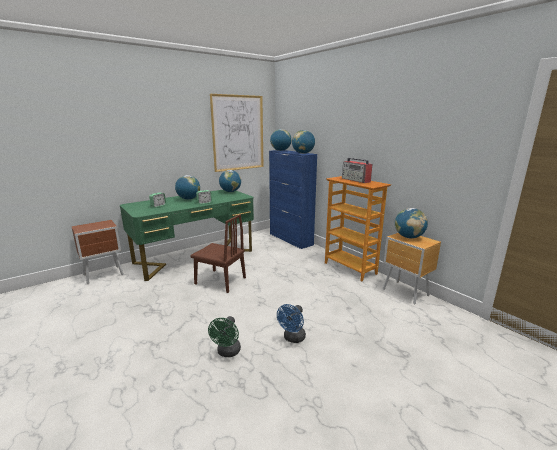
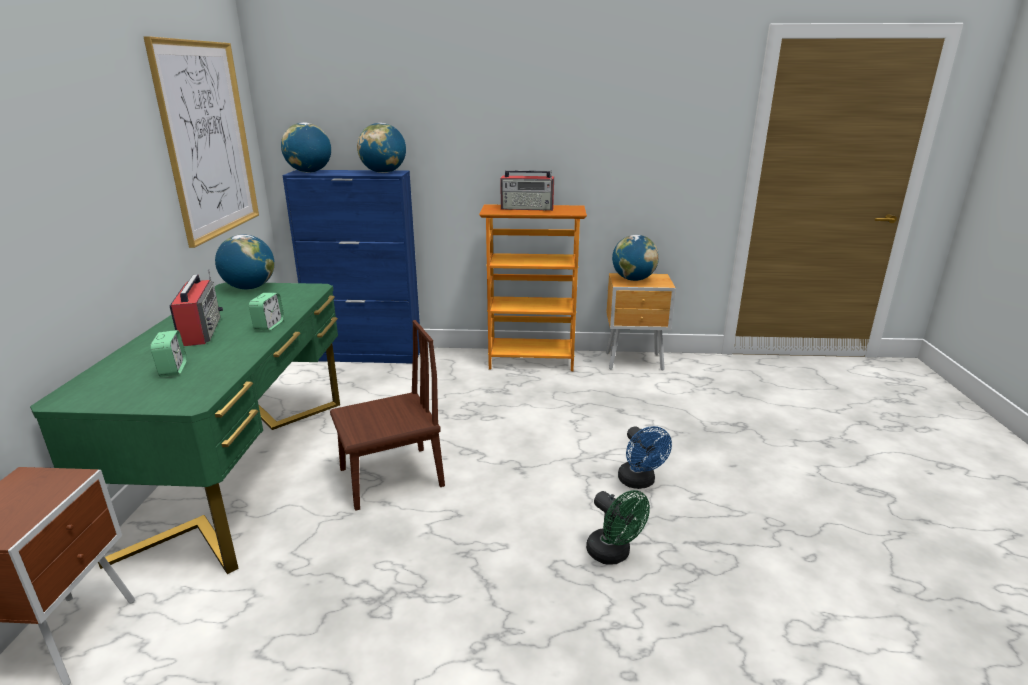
camera: 50 degrees left, 5 degrees up
globe [175,175,200,200] -> radio [170,270,223,346]

